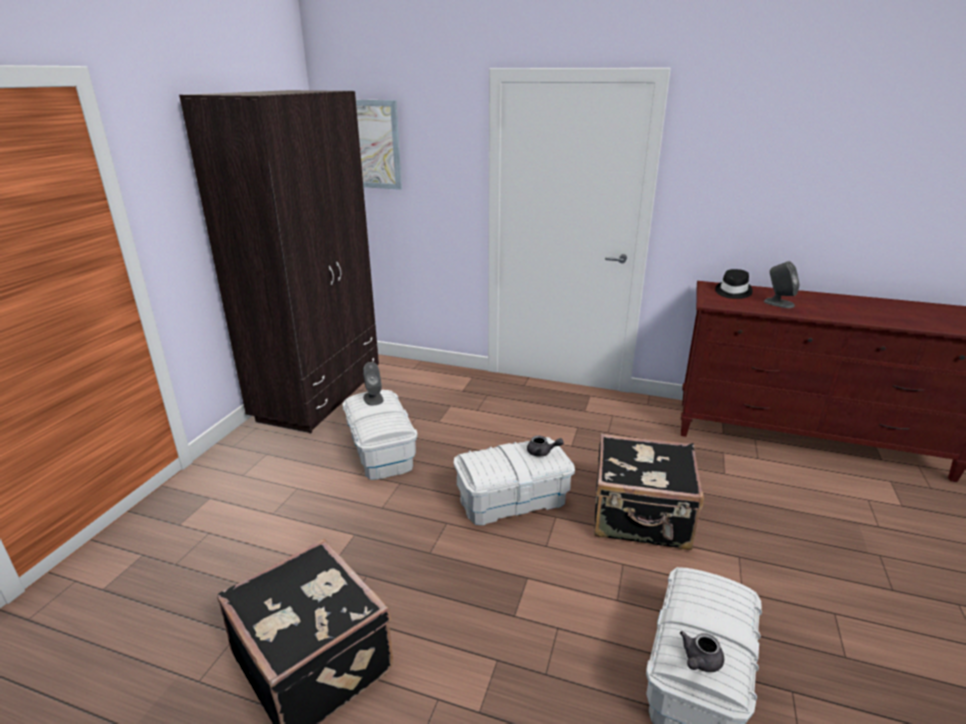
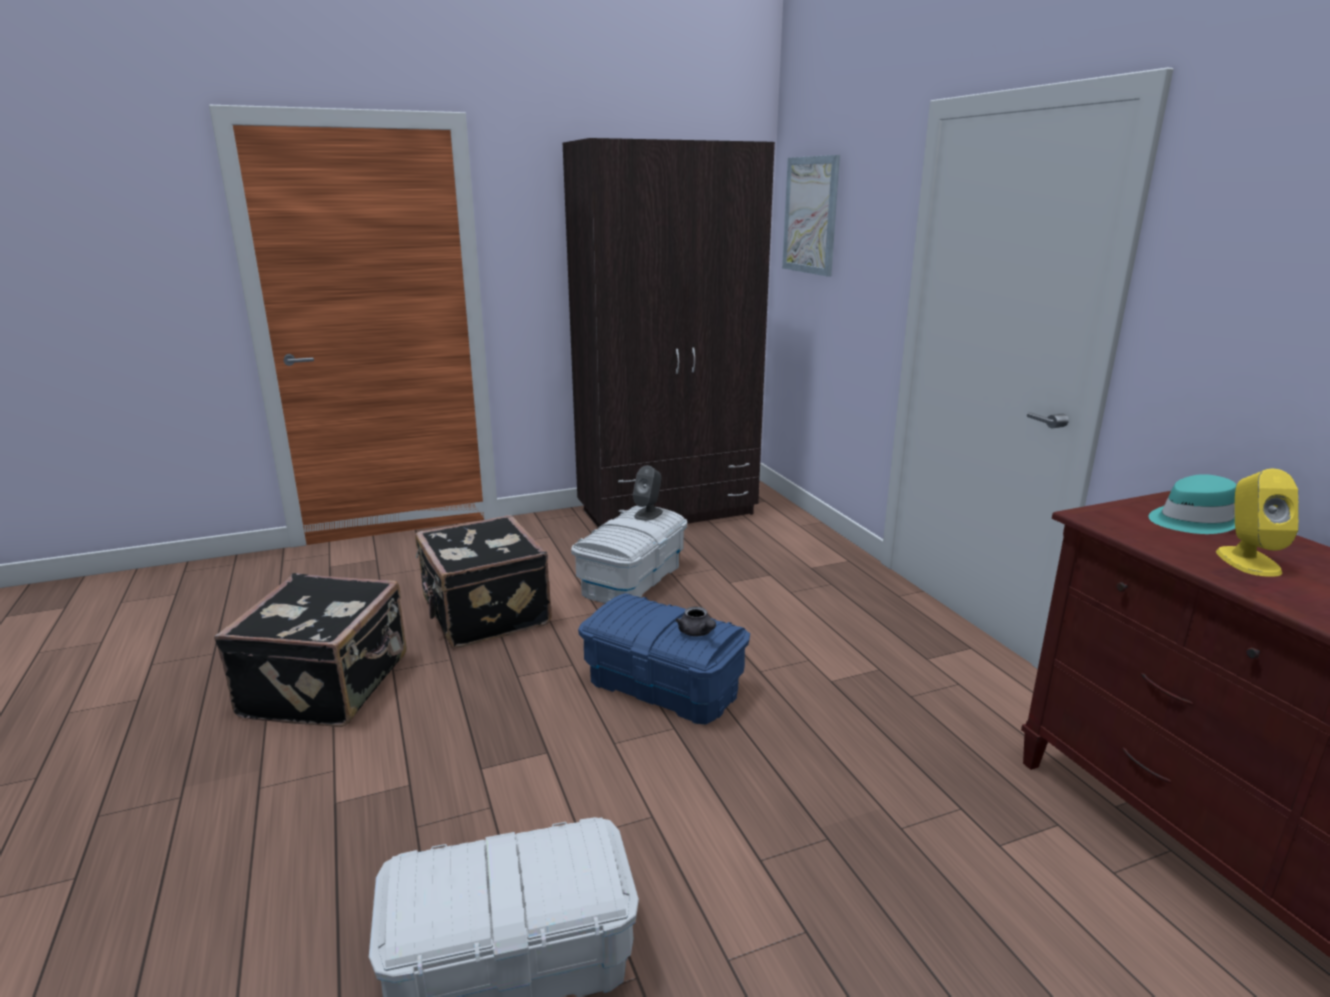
camera: 50 degrees right, 5 degrees down
white storage box [453,437,575,525] -> blue storage box [578,593,750,724]
black suitcase [594,434,704,550] -> black suitcase moved to [415,515,552,648]
grey teapot [680,631,724,672] -> none
black hat [715,269,753,299] -> turquoise hat [1148,474,1236,534]
grey speaker [764,261,800,308] -> yellow speaker [1216,469,1299,577]

